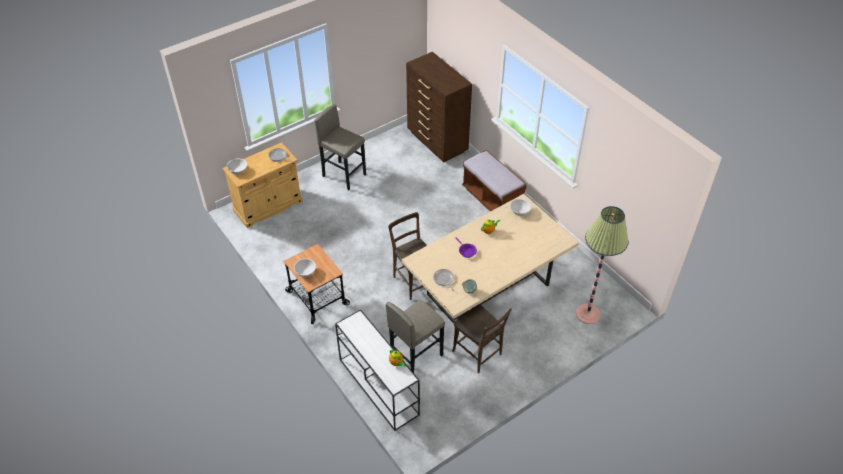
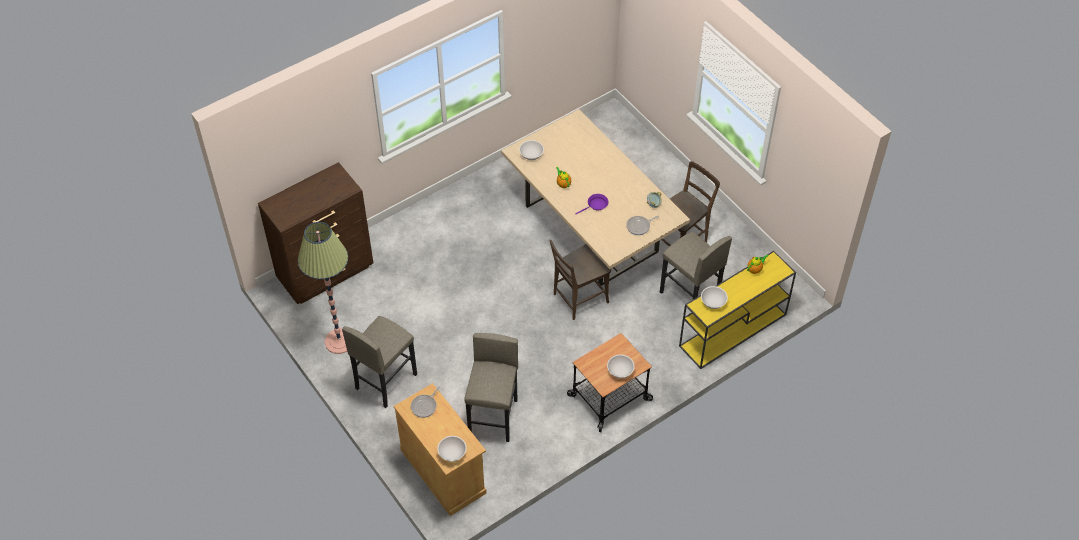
camera: 90 degrees left, 5 degrees up
white console table [335,309,420,431] -> yellow console table [679,251,796,369]
brown bench [462,150,527,211] -> none
floor lamp [576,206,628,324] -> floor lamp moved to [298,222,348,354]
none -> grey stool [464,333,518,442]
none -> white bowl [701,286,728,309]

